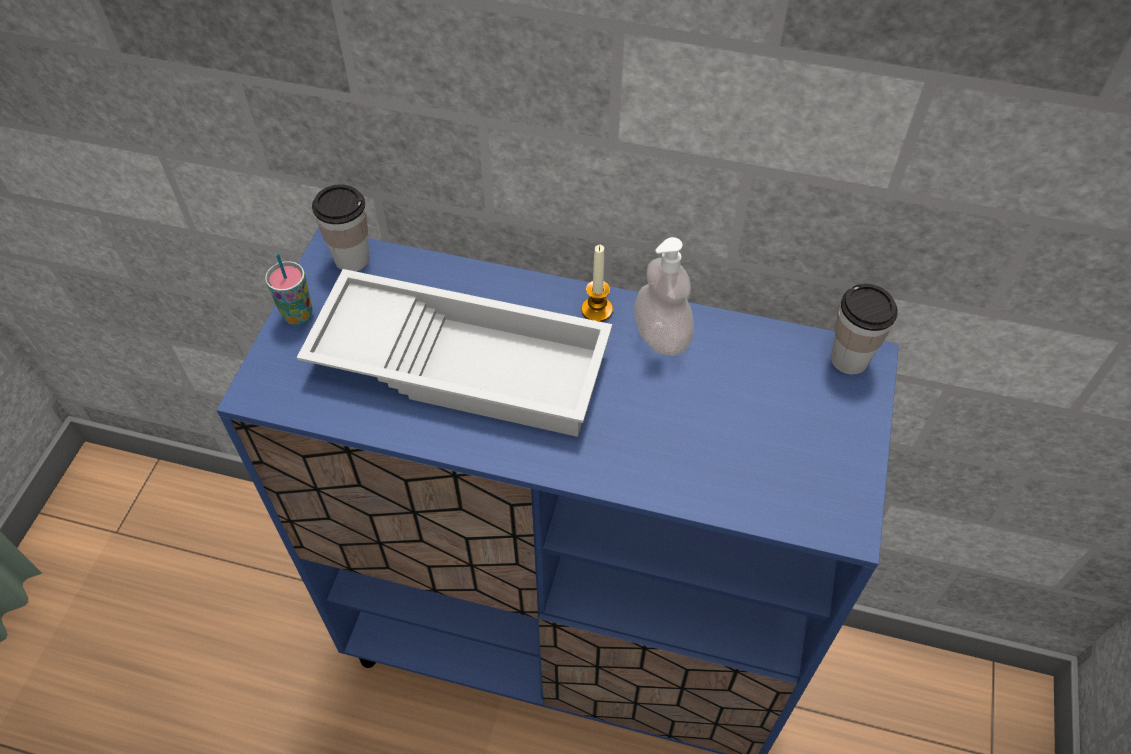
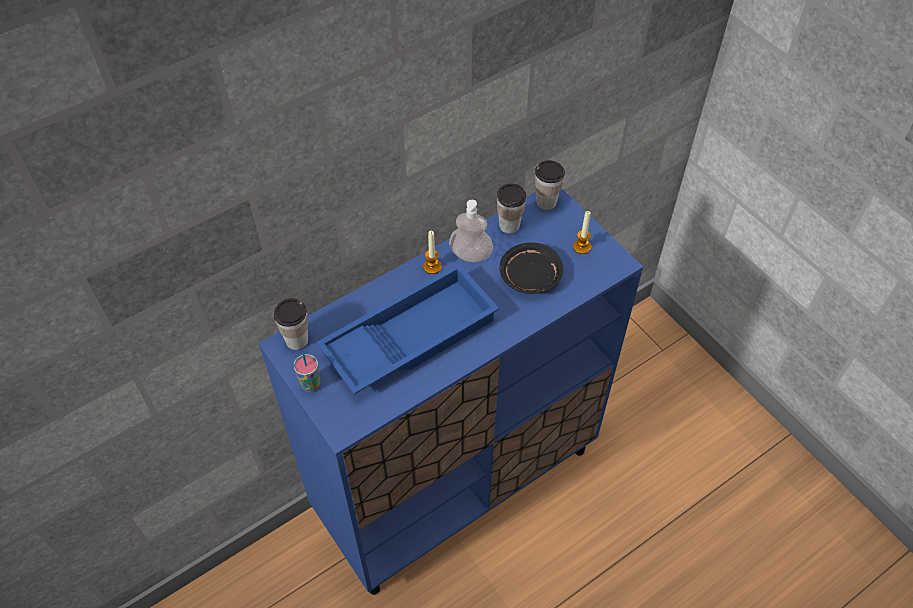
camera: 50 degrees left, 0 degrees up
white tray [297,269,612,437] -> blue tray [316,263,499,394]
none -> cup [497,183,526,233]
none -> black plate [500,243,563,294]
none -> candle [573,211,591,254]

